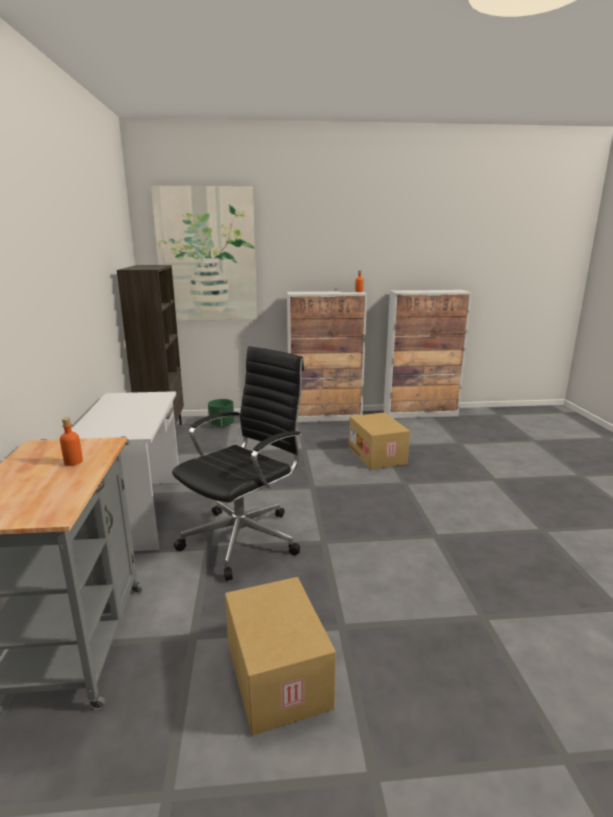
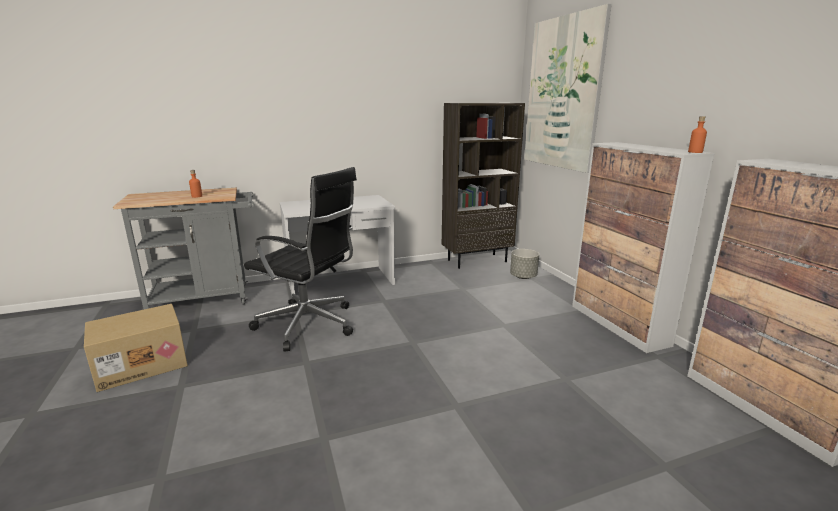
camera: 75 degrees right, 0 degrees up
green planter [208,399,234,427] -> grey planter [510,249,539,279]
cardboard box [349,412,410,469] -> none

